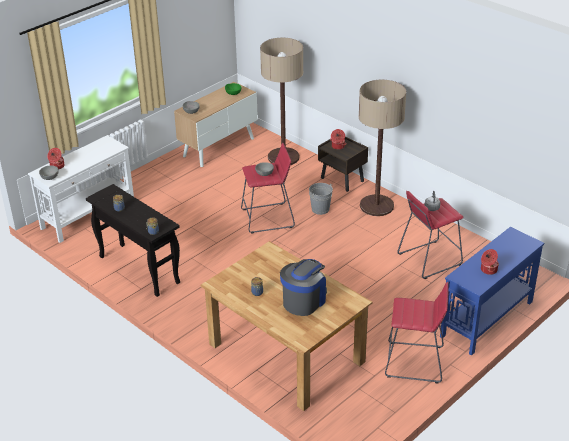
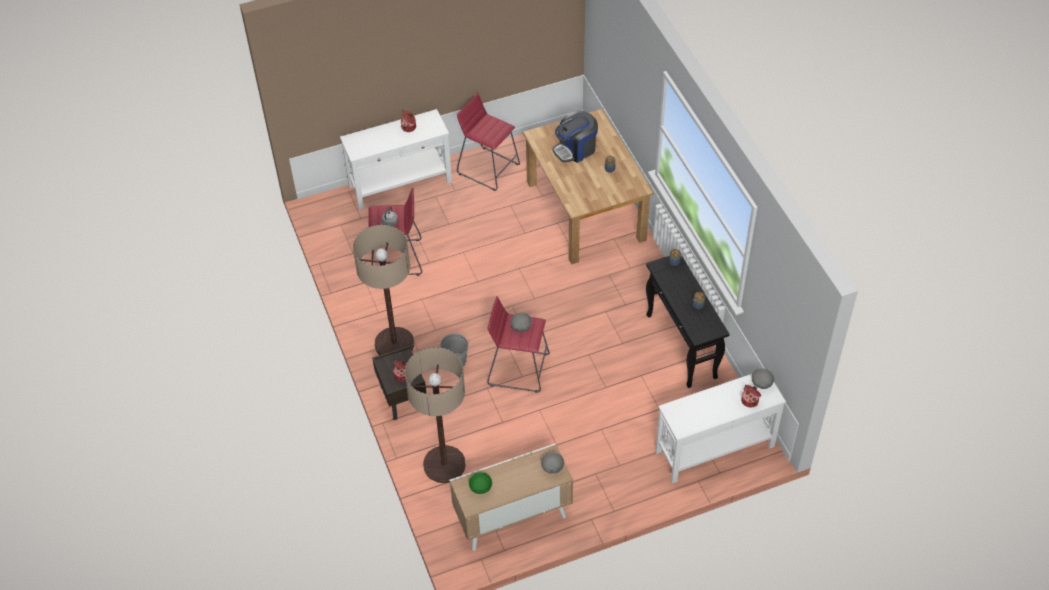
camera: 155 degrees left, 15 degrees up
blue console table [440,227,544,356] -> white console table [340,109,452,210]

